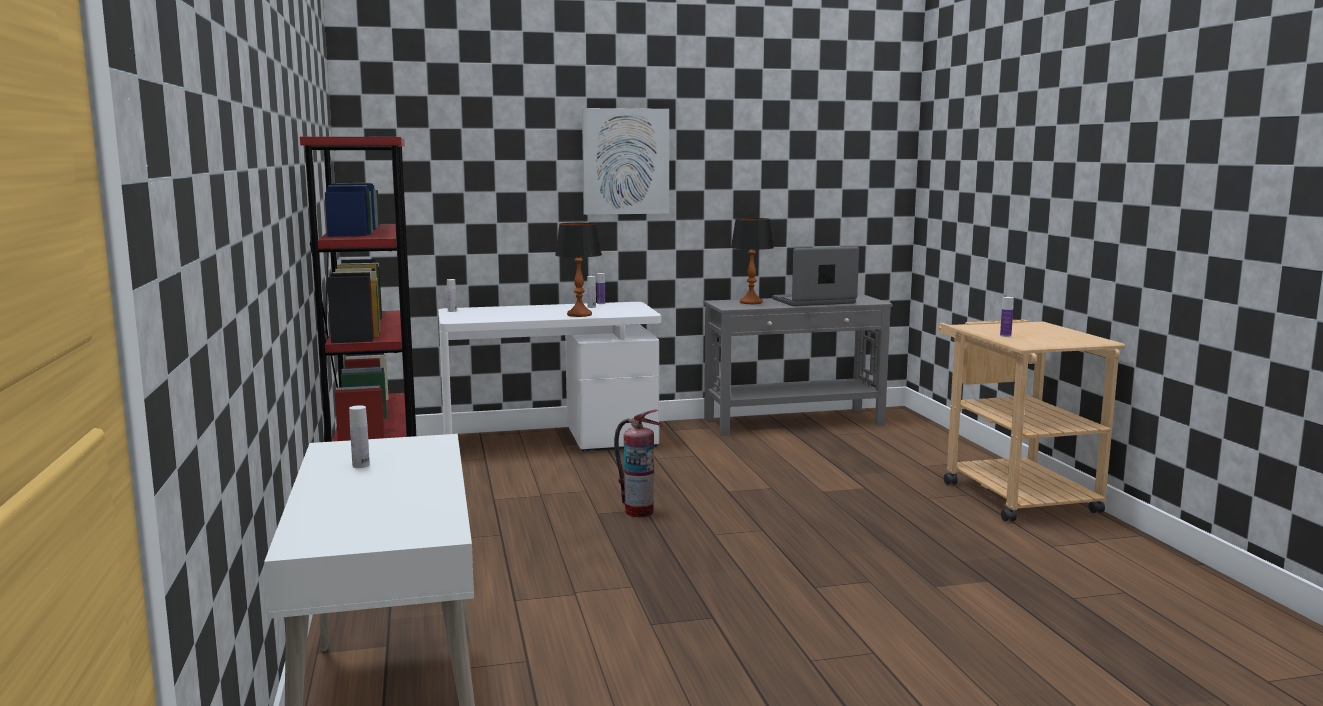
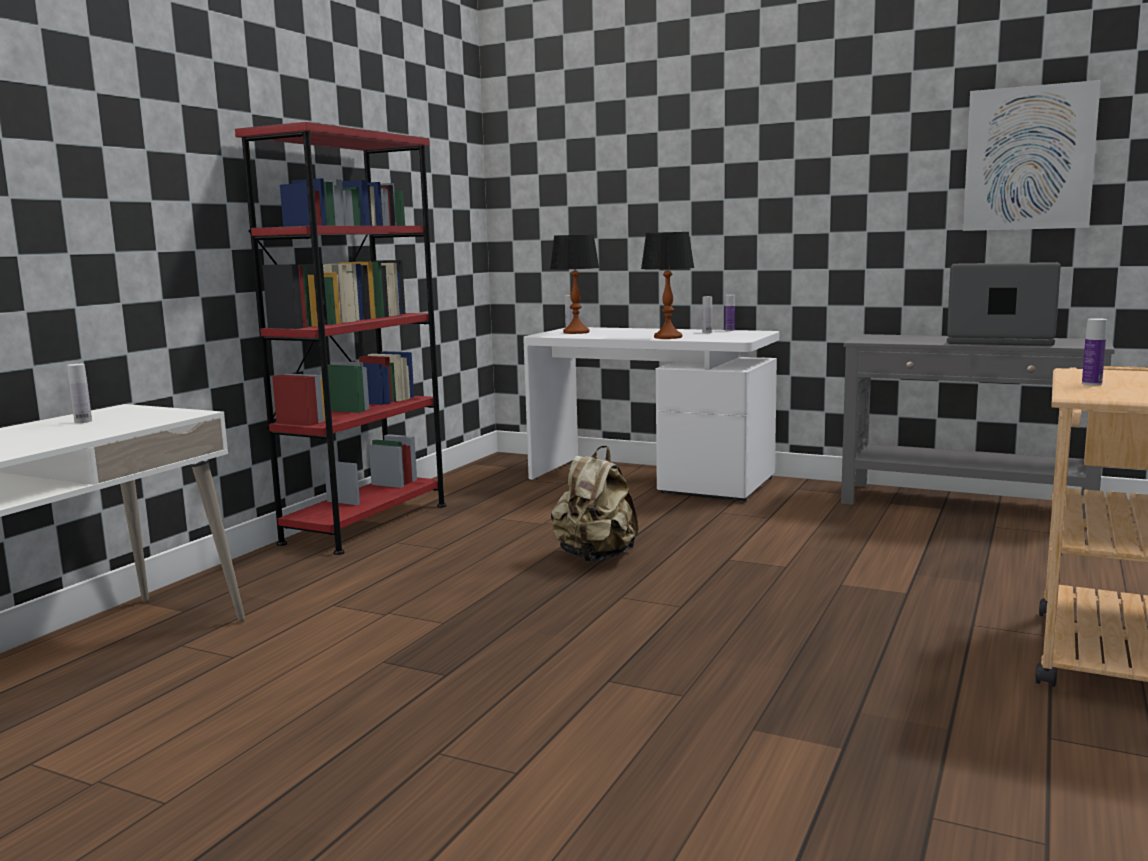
camera: 40 degrees right, 0 degrees up
picture [582,108,669,215] -> picture moved to [963,80,1101,231]
fire extinguisher [614,410,663,518] -> beige backpack [551,445,639,562]
table lamp [731,218,774,304] -> table lamp moved to [550,234,599,334]

